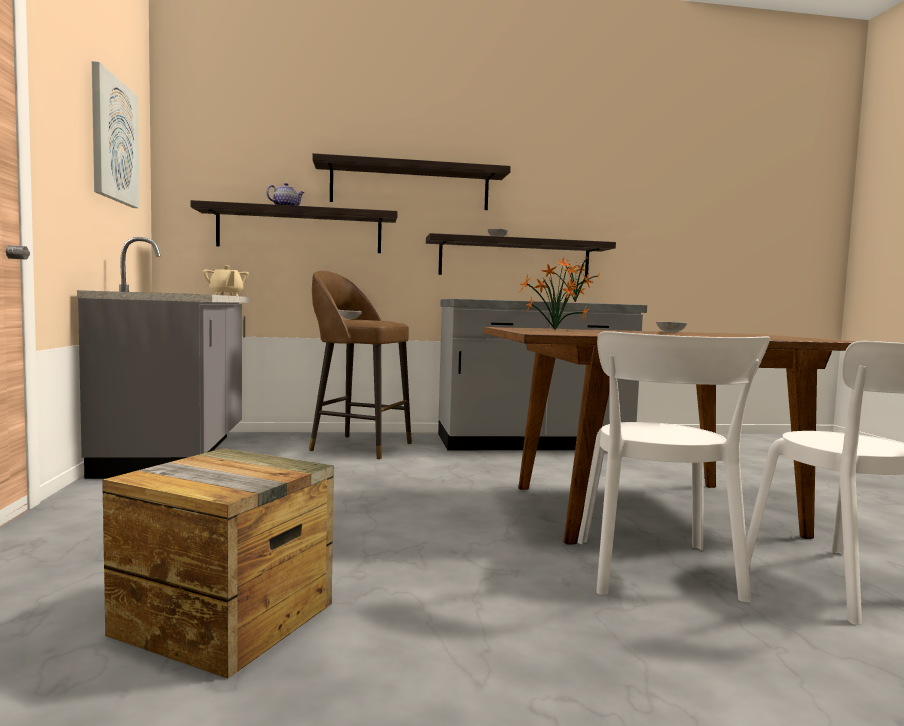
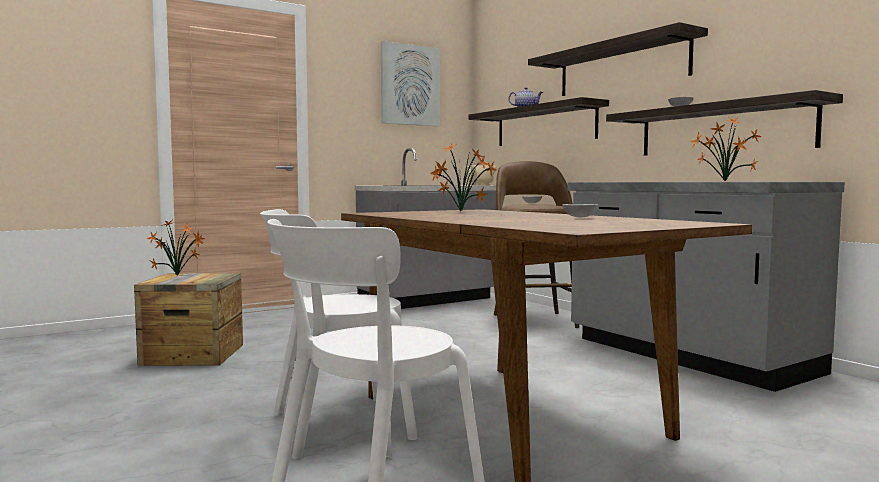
camera: 65 degrees right, 0 degrees up
none -> potted plant [147,219,206,276]

